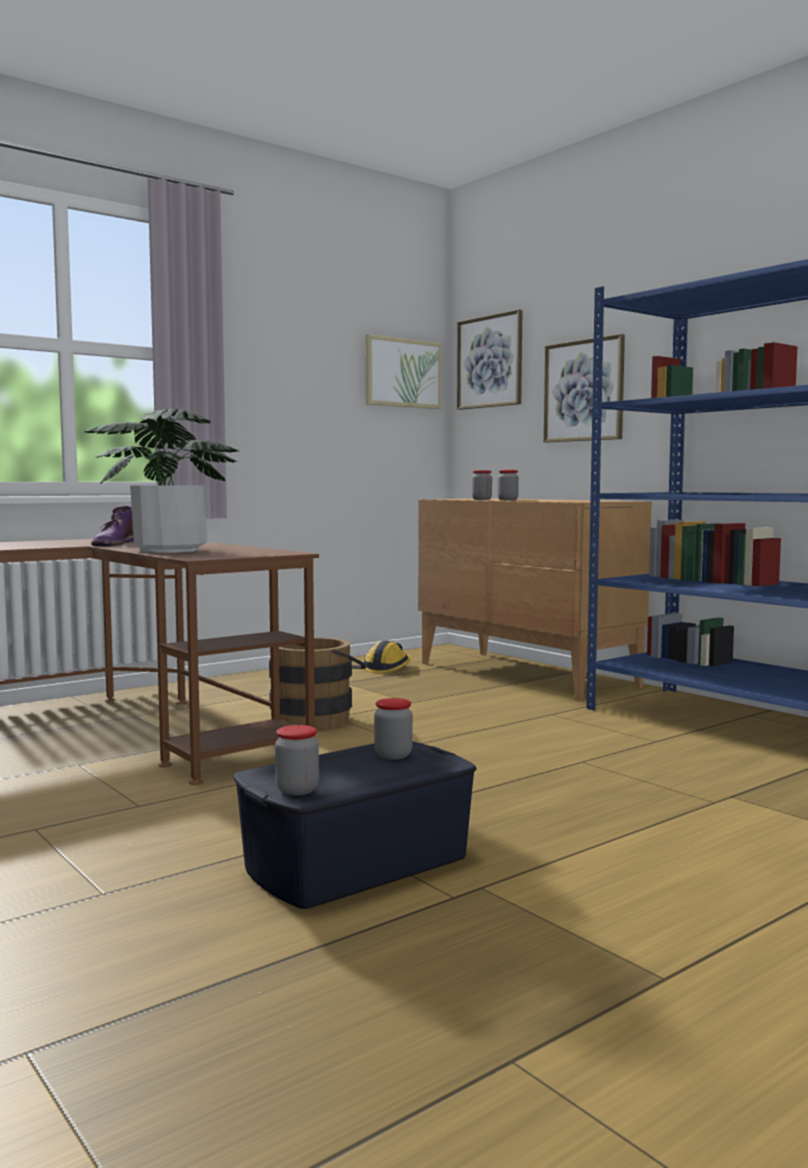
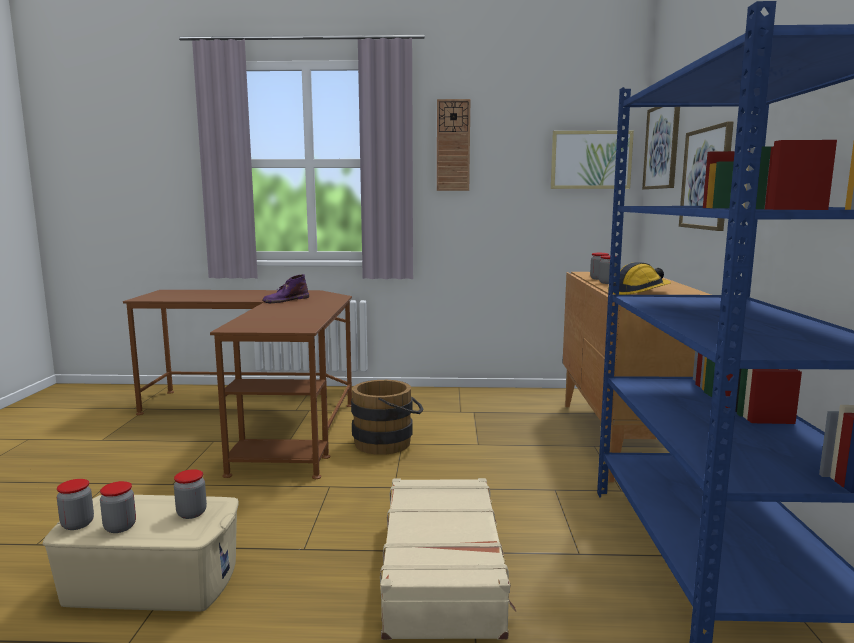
camera: 40 degrees right, 5 degrees up
potted plant [84,409,239,553] -> none
blue storage box [234,741,476,909] -> beige storage box [42,495,239,611]
hard hat [362,640,411,673] -> hard hat moved to [608,262,671,295]
none -> jar [100,481,136,533]
none -> beige suitcase [380,478,516,640]
none -> wall clock [437,99,470,191]

